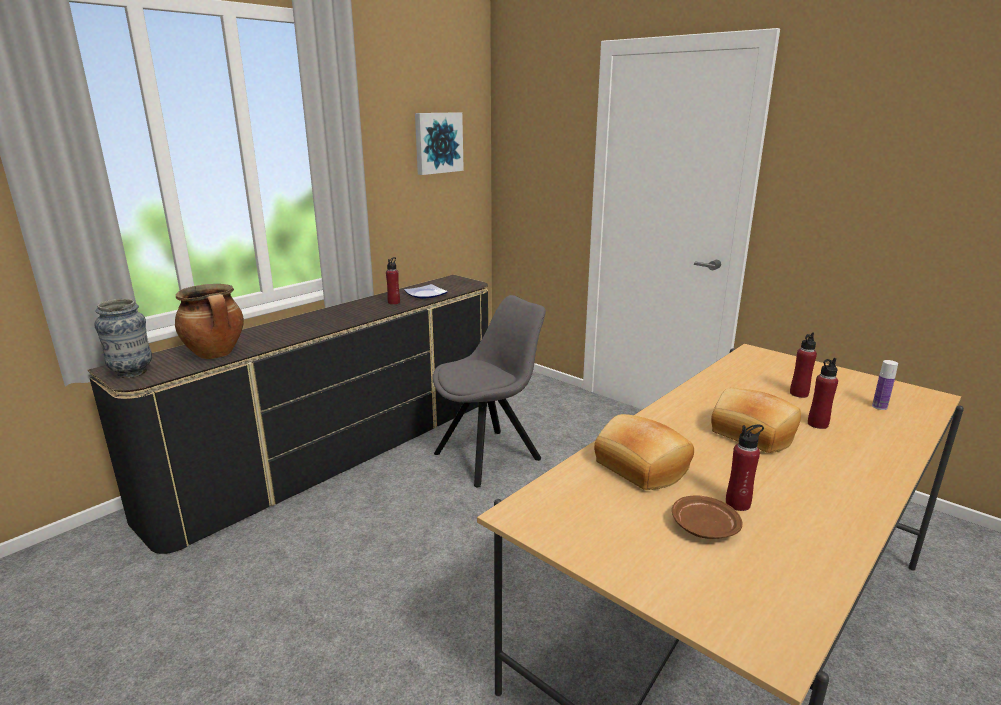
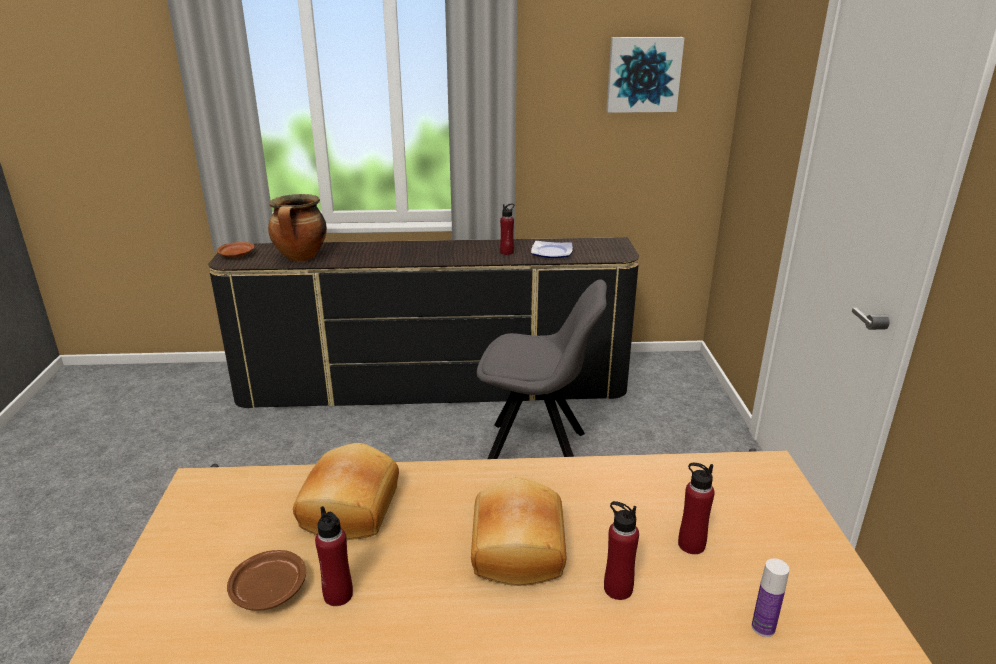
camera: 45 degrees right, 5 degrees up
vase [94,299,152,378] -> brown plate [217,242,254,258]

